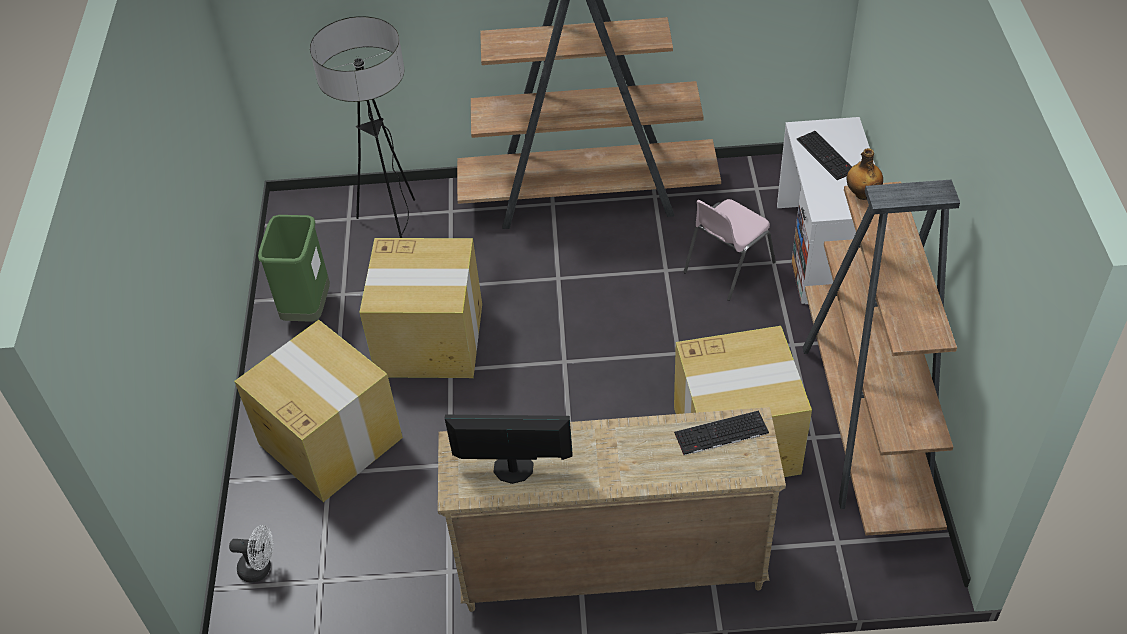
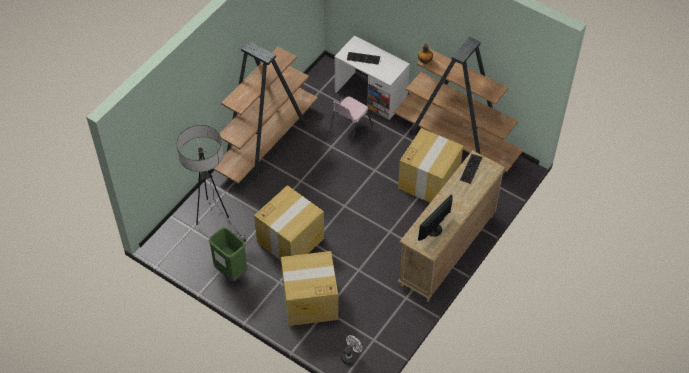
camera: 55 degrees left, 5 degrees up
pink chair [684,199,776,301] -> pink chair turned 45 degrees clockwise [329,96,372,145]

